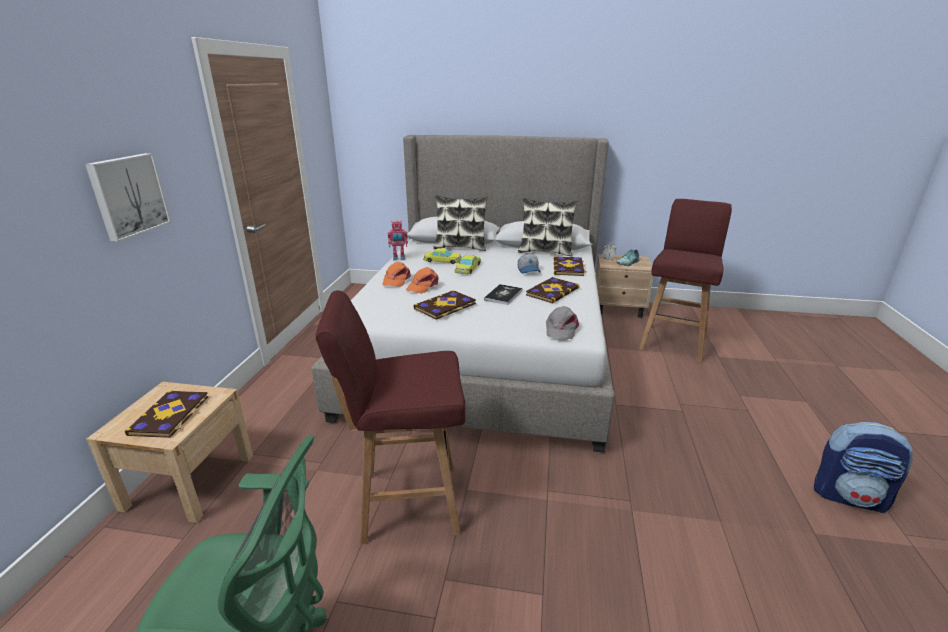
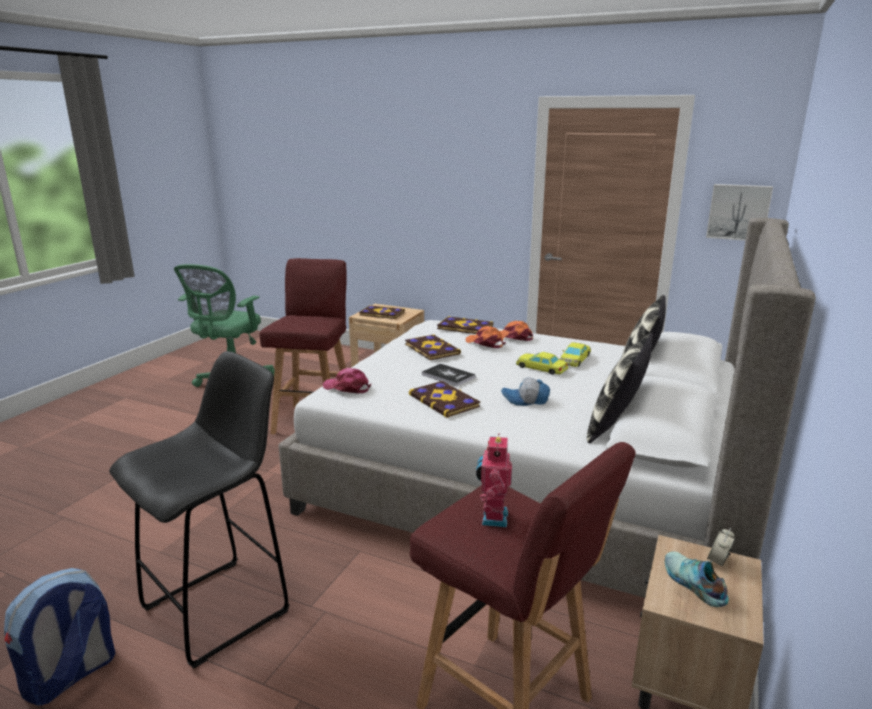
camera: 105 degrees right, 5 degrees down
picture [85,153,171,242] -> picture moved to [706,184,773,241]
toy robot [388,220,408,260] -> toy robot moved to [476,433,512,527]
grey cap [546,306,579,339] -> pink cap [323,368,371,393]
book [553,256,587,276] -> book moved to [437,316,493,334]
none -> black stool [109,351,289,669]

